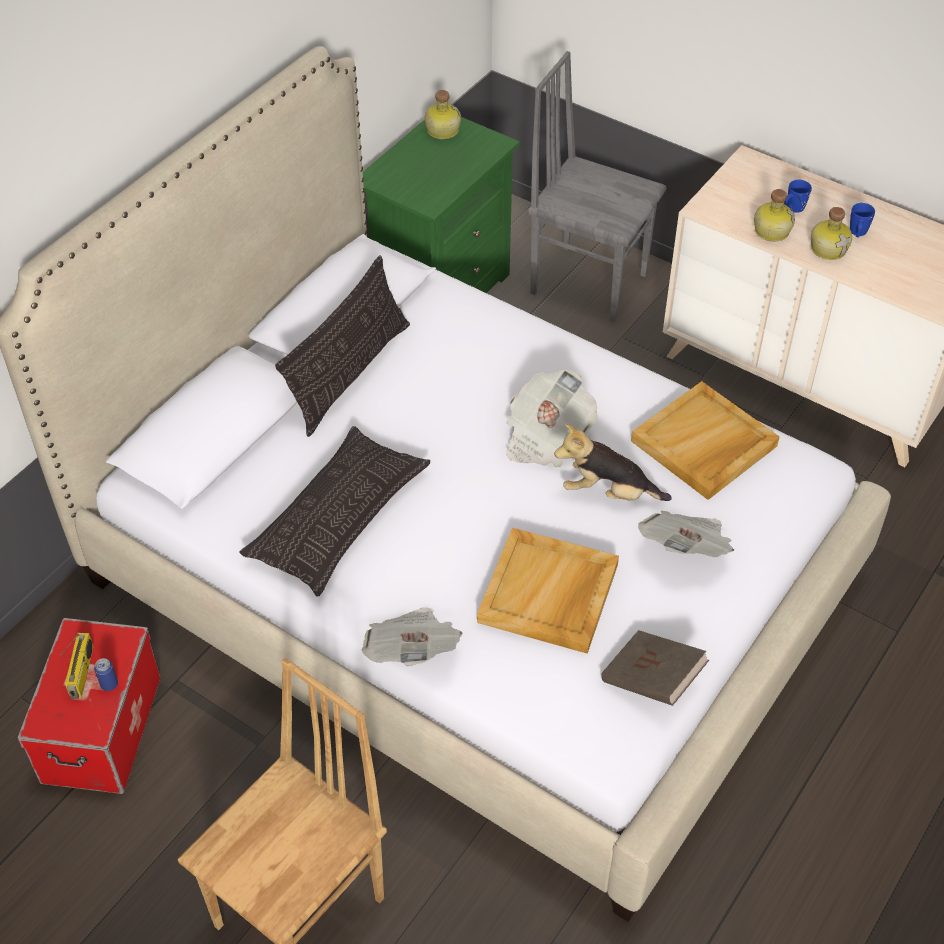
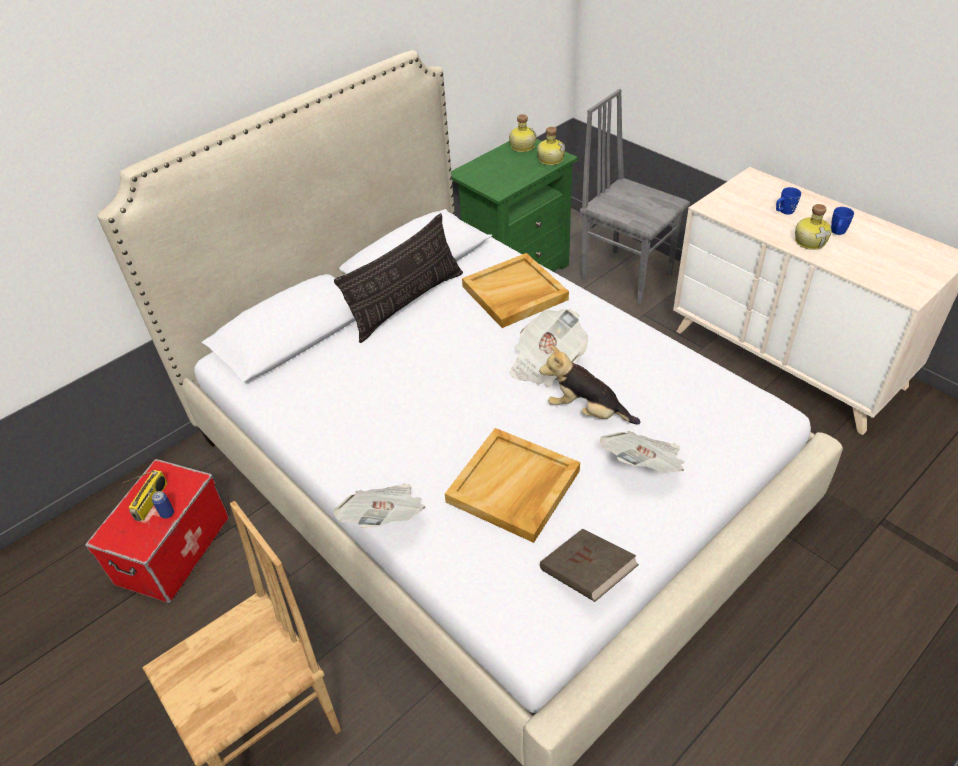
camera: 15 degrees right, 5 degrees down
pillow [239,426,430,597] -> none
beige tray [631,381,780,500] -> beige tray moved to [462,253,569,328]
bottle [754,189,795,242] -> bottle moved to [537,127,565,165]

